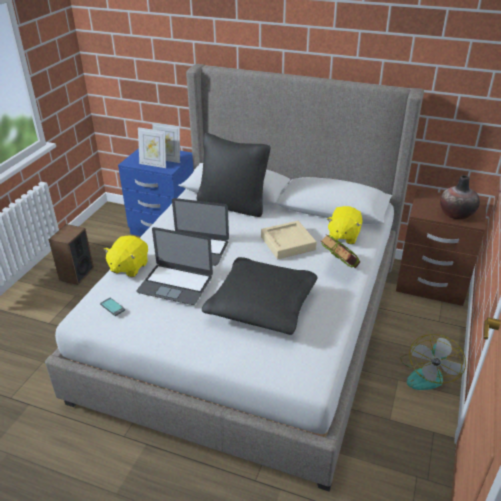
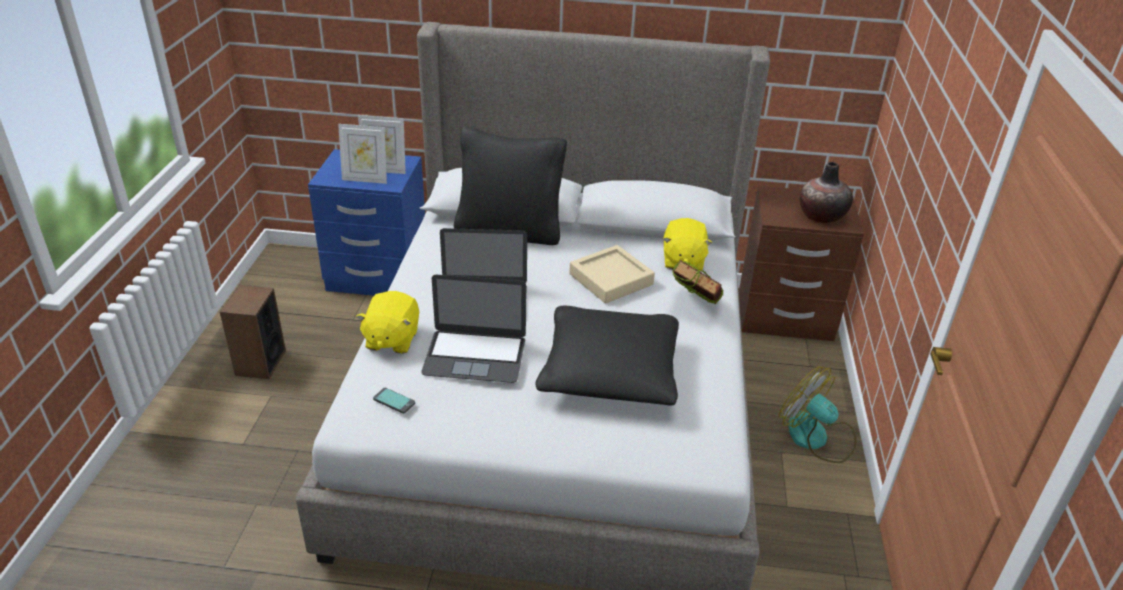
camera: 15 degrees left, 0 degrees up
fan [400,334,466,390] -> fan turned 120 degrees clockwise [779,366,857,463]

